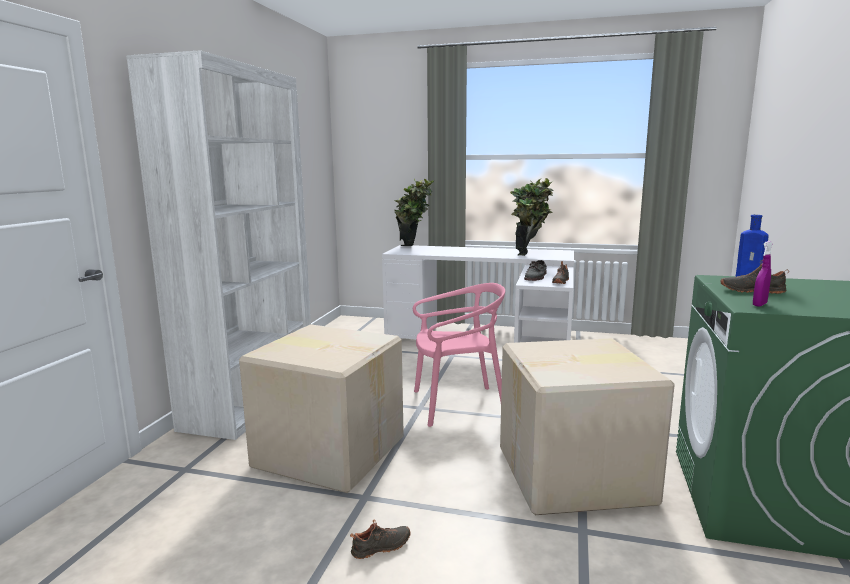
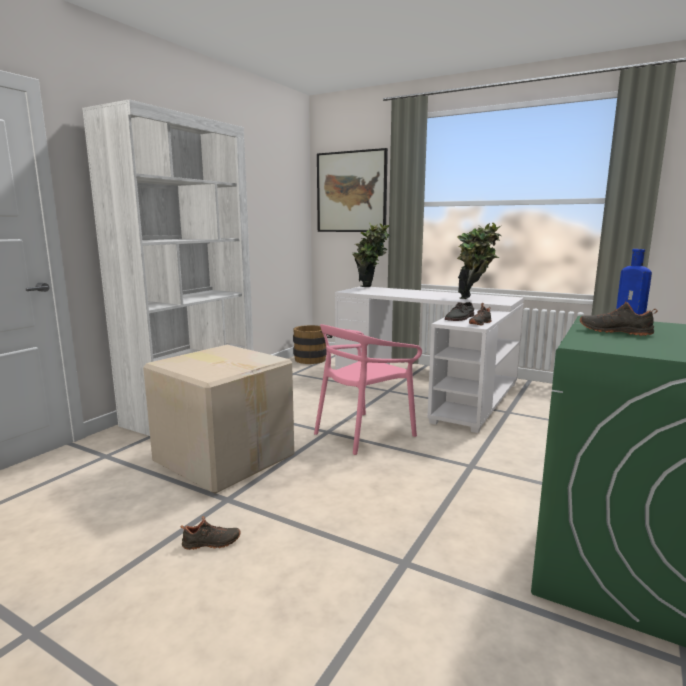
camera: 15 degrees right, 0 degrees up
pink chair [413,283,505,427] -> pink chair turned 135 degrees clockwise [314,324,422,455]
cardboard box [500,338,675,515] -> none
purple spray bottle [753,241,773,307] -> none
none -> brown bucket [293,325,332,364]
none -> picture [317,148,388,232]

